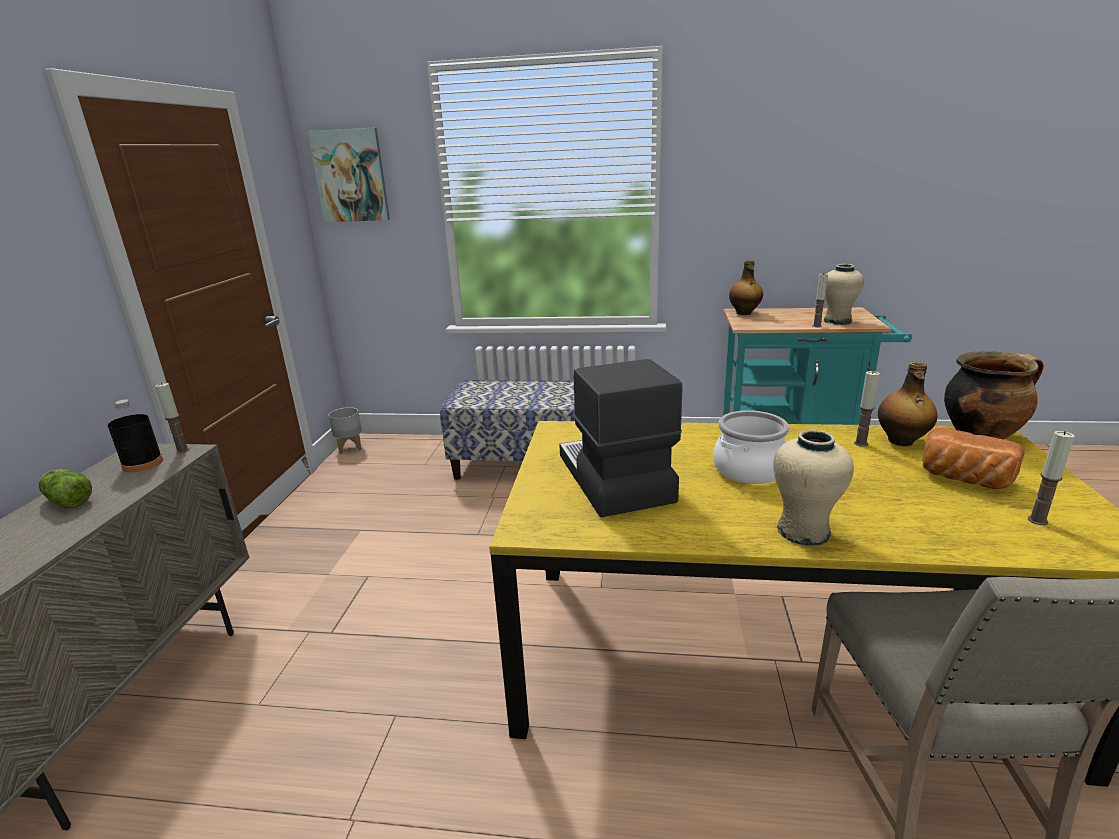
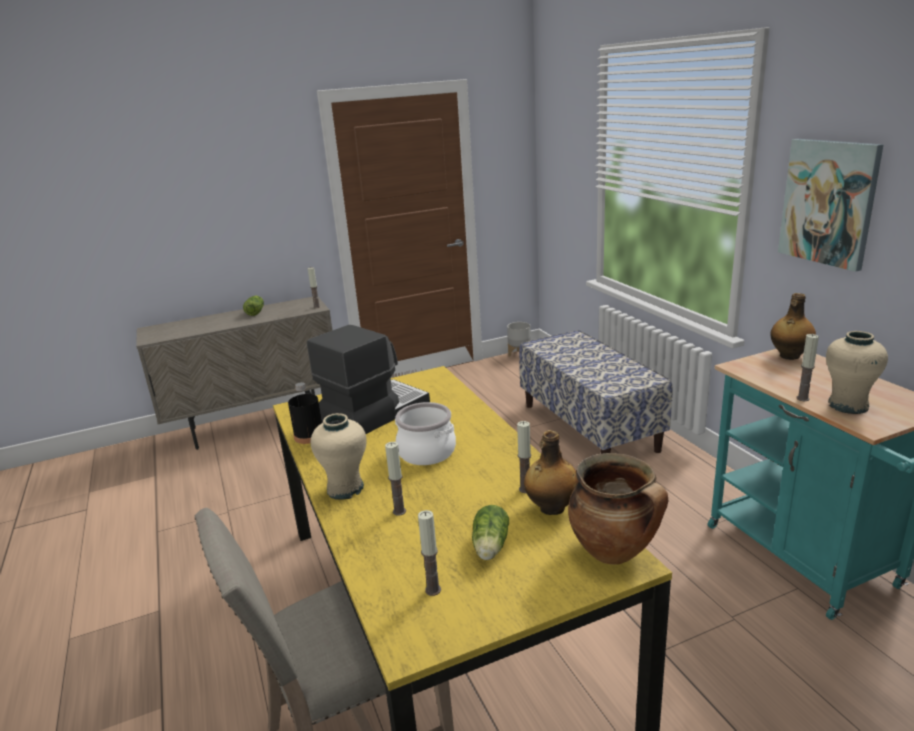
camera: 60 degrees right, 0 degrees up
black bottle [108,400,163,473] -> black bottle moved to [288,382,322,444]
picture [307,128,390,222] -> picture moved to [778,139,884,272]
bread [923,428,1025,489] -> lettuce [472,505,509,560]
none -> candle [385,442,406,516]

